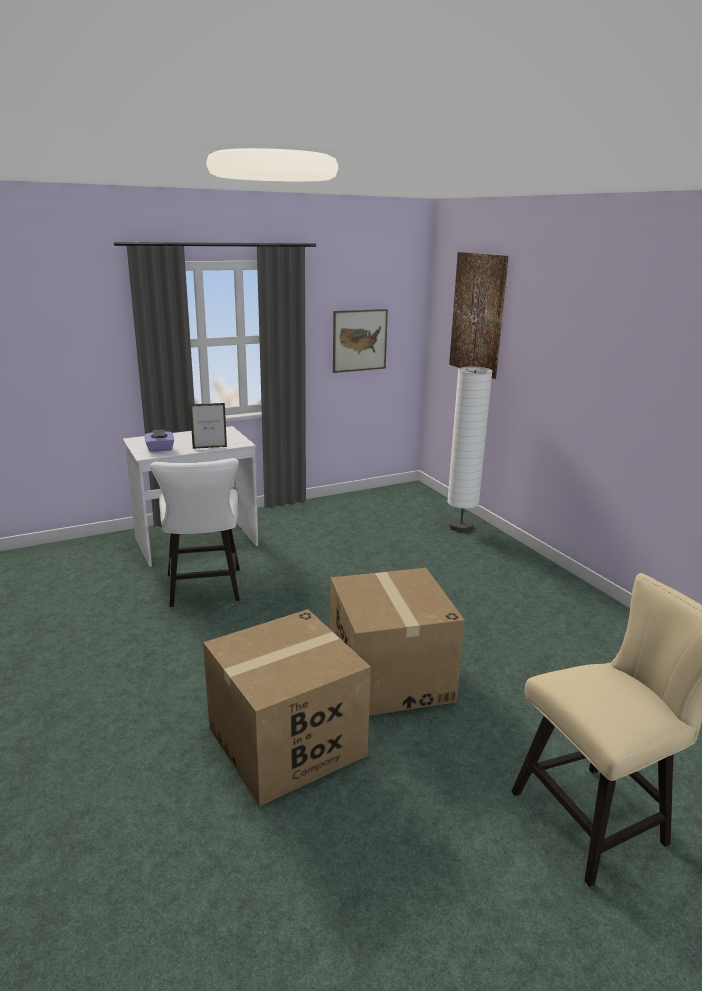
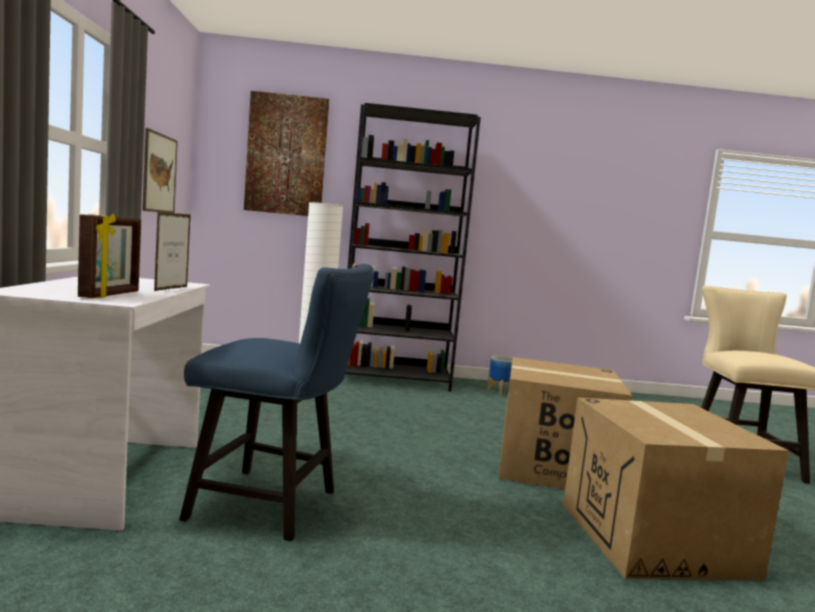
camera: 65 degrees left, 15 degrees down
purple tissue box [145,430,174,452] -> picture frame [78,213,141,298]
white chair [150,458,240,607] -> blue chair [179,264,374,541]
none -> black bookcase [345,103,481,392]
none -> planter [487,356,512,395]

